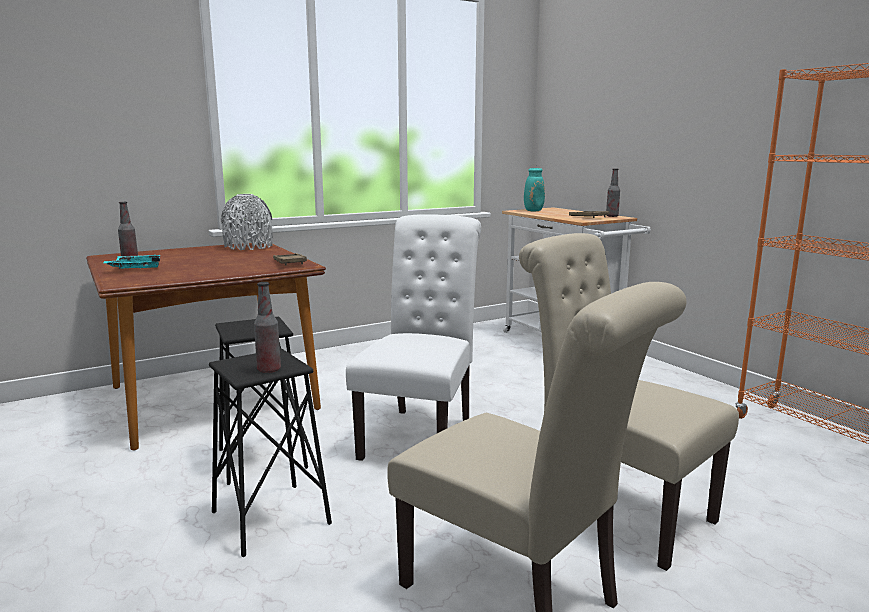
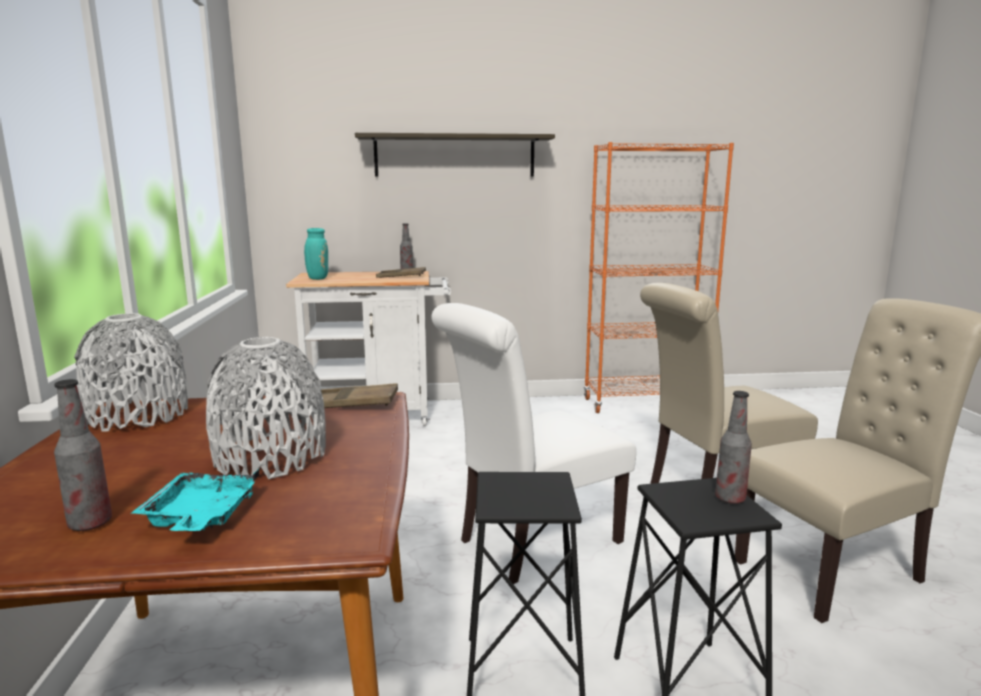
camera: 65 degrees left, 0 degrees up
white chair [346,214,481,461] -> white chair turned 75 degrees counterclockwise [431,303,636,584]
none -> grey vase [206,337,326,479]
none -> shelf [355,133,555,177]

